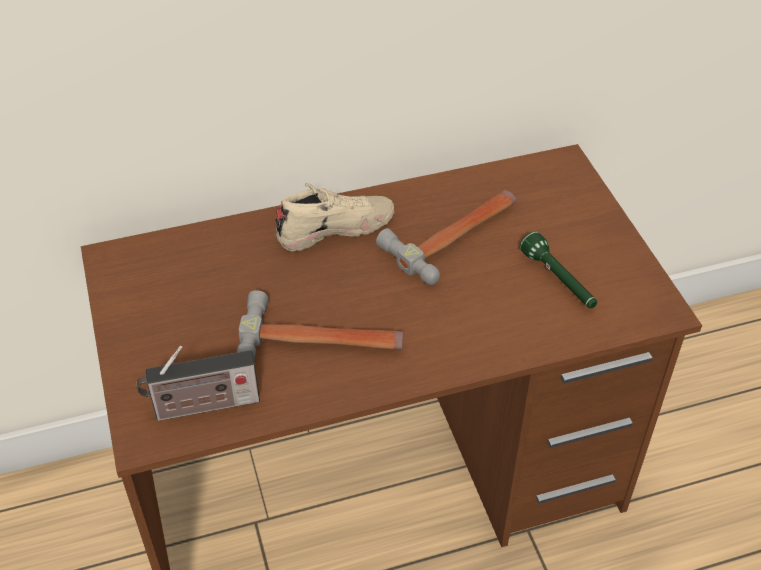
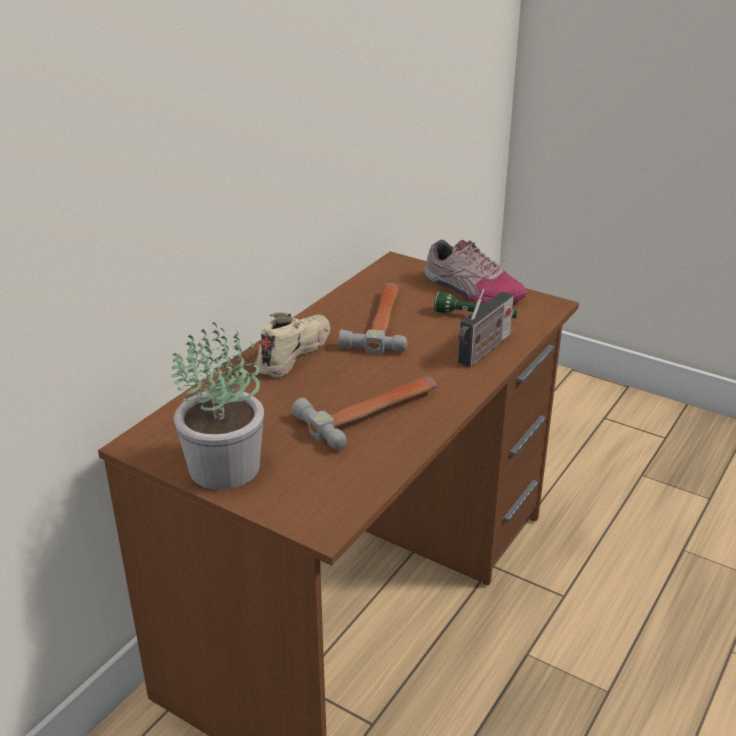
camera: 40 degrees left, 15 degrees down
radio [136,346,260,421] -> radio moved to [458,289,514,367]
none -> potted plant [170,322,264,490]
none -> shoe [424,240,527,304]

